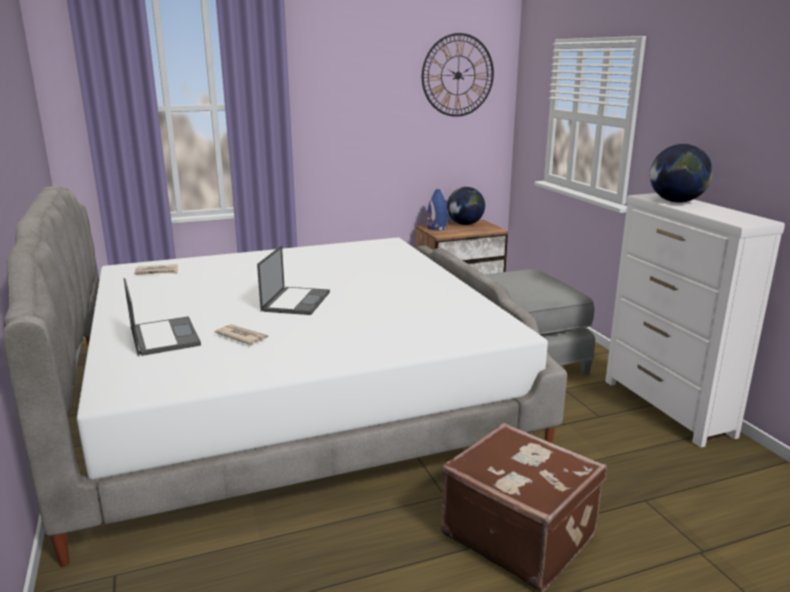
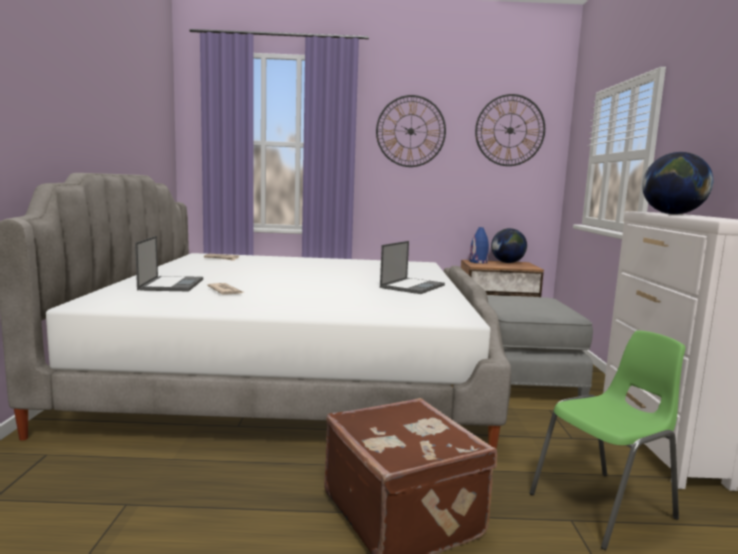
camera: 20 degrees right, 10 degrees down
laptop [257,245,330,315] -> laptop moved to [380,241,445,294]
none -> wall clock [376,95,446,167]
none -> green chair [529,330,685,550]

